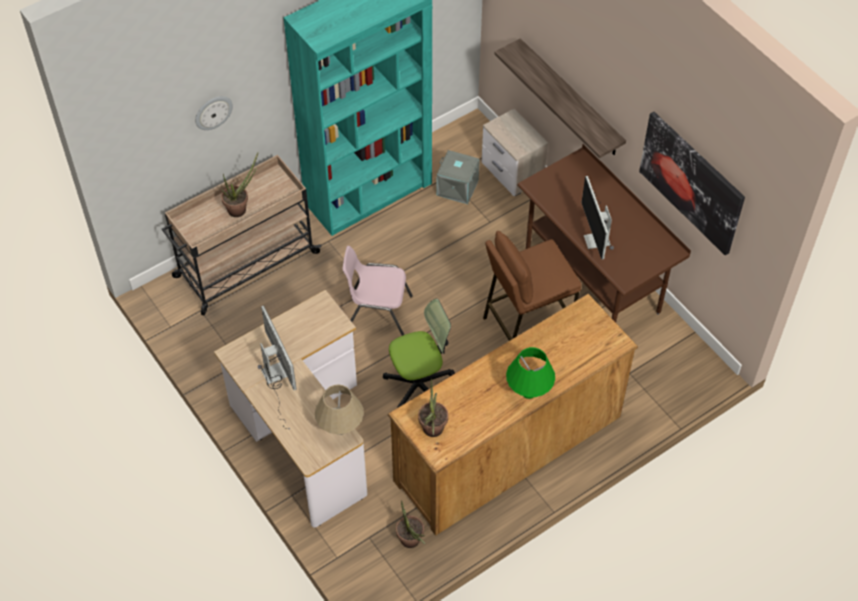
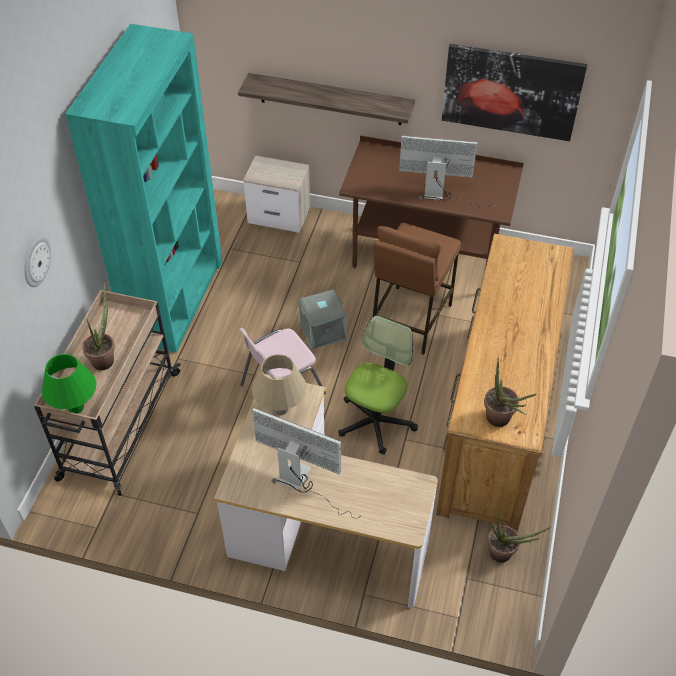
camera: 40 degrees left, 5 degrees down
beige table lamp [315,384,364,435] -> beige table lamp moved to [252,354,307,415]
grey storage box [436,150,480,204] -> grey storage box moved to [299,289,346,349]
green table lamp [506,347,555,399] -> green table lamp moved to [42,354,96,414]
monitor [582,176,614,260] -> monitor turned 150 degrees clockwise [399,135,496,208]

